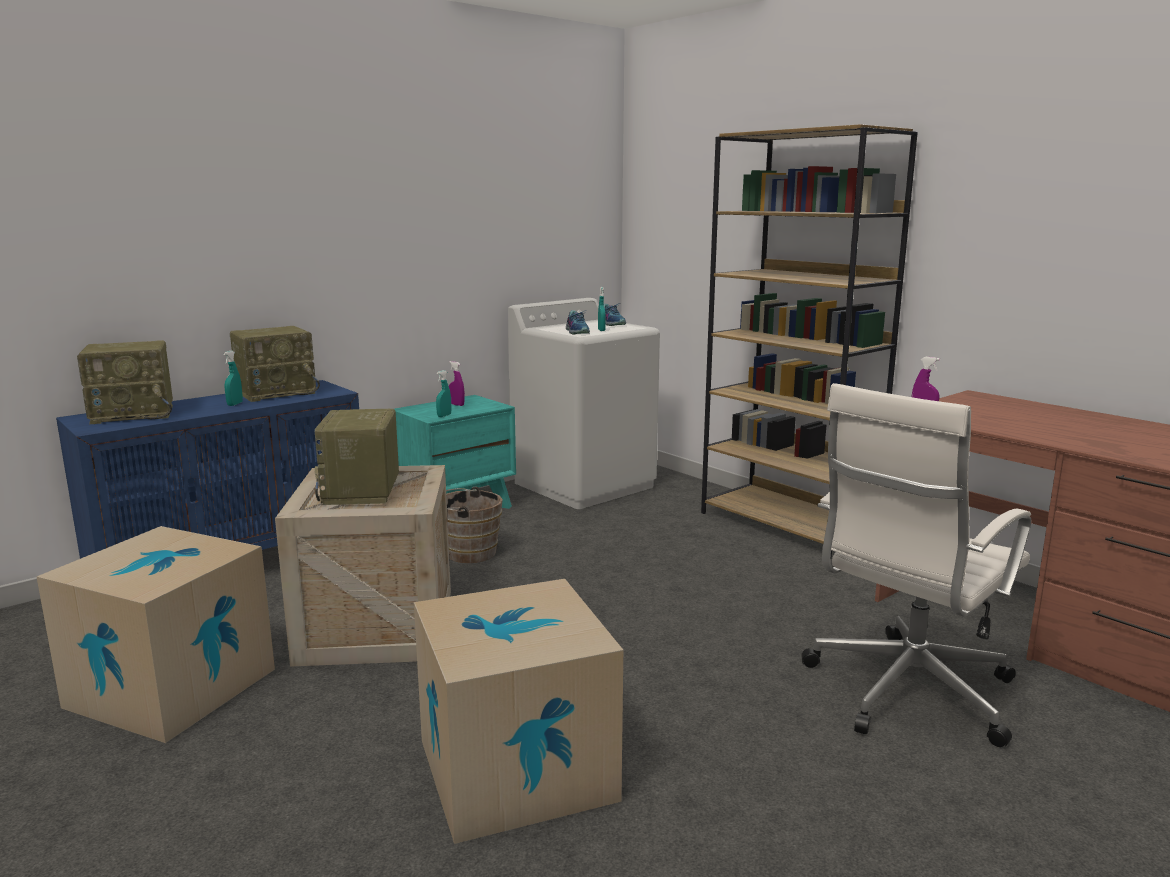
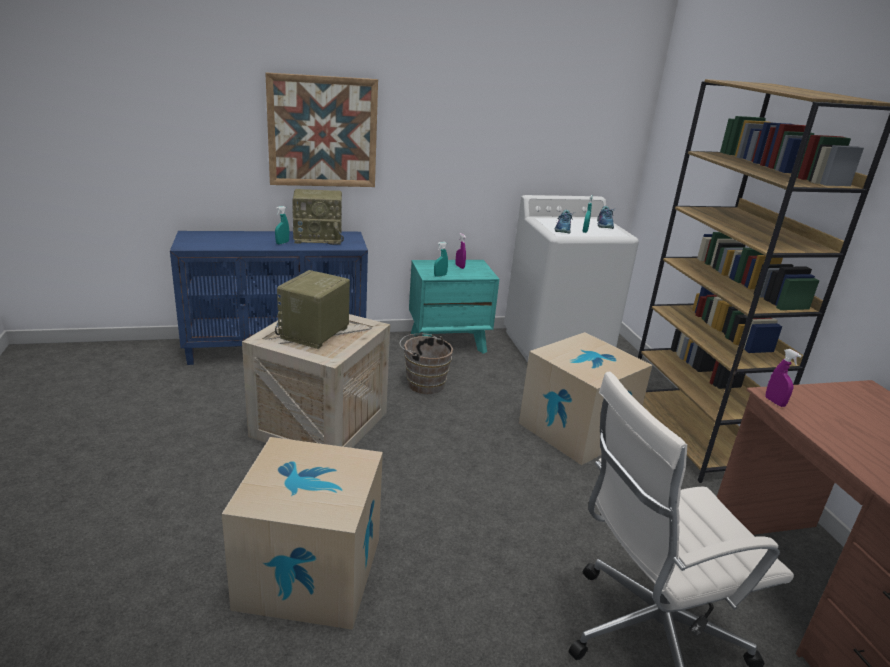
camera: 25 degrees right, 10 degrees up
cardboard box [37,526,275,743] -> cardboard box moved to [519,332,652,465]
radio [77,340,173,424] -> none
none -> picture [265,72,378,187]

